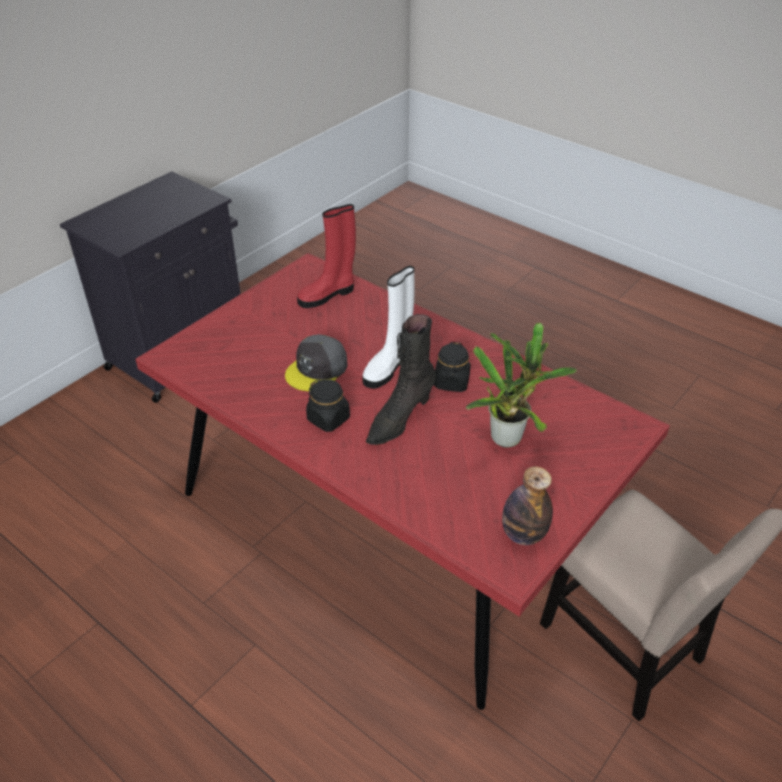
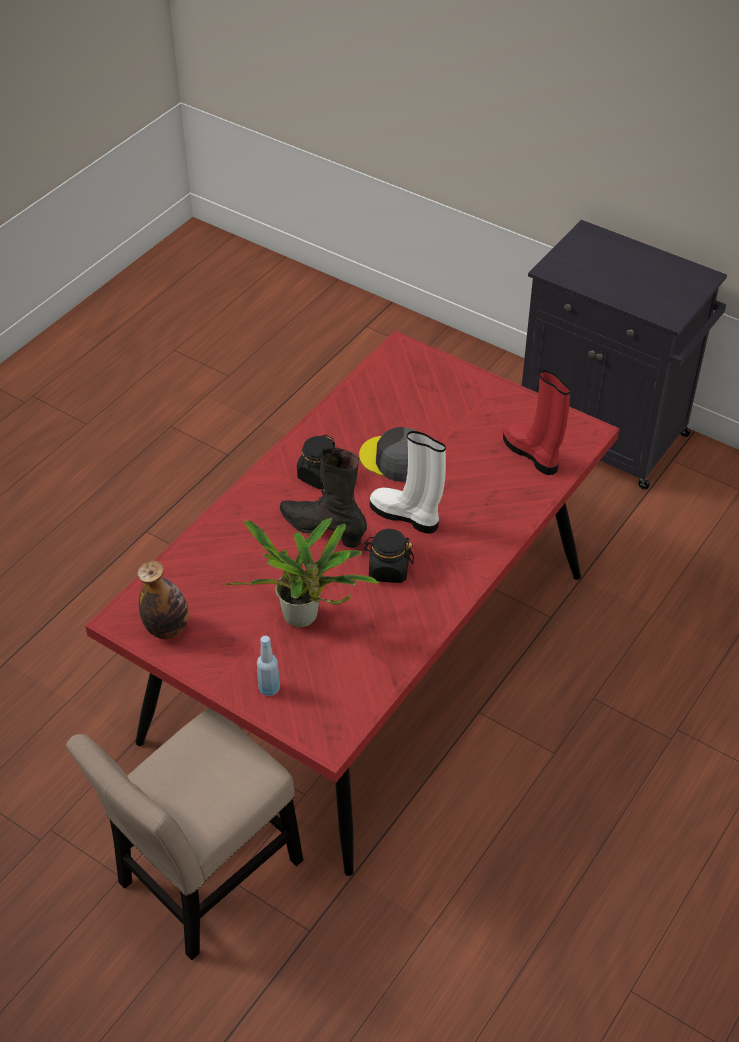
camera: 85 degrees right, 5 degrees up
none -> blue bottle [257,635,280,696]

